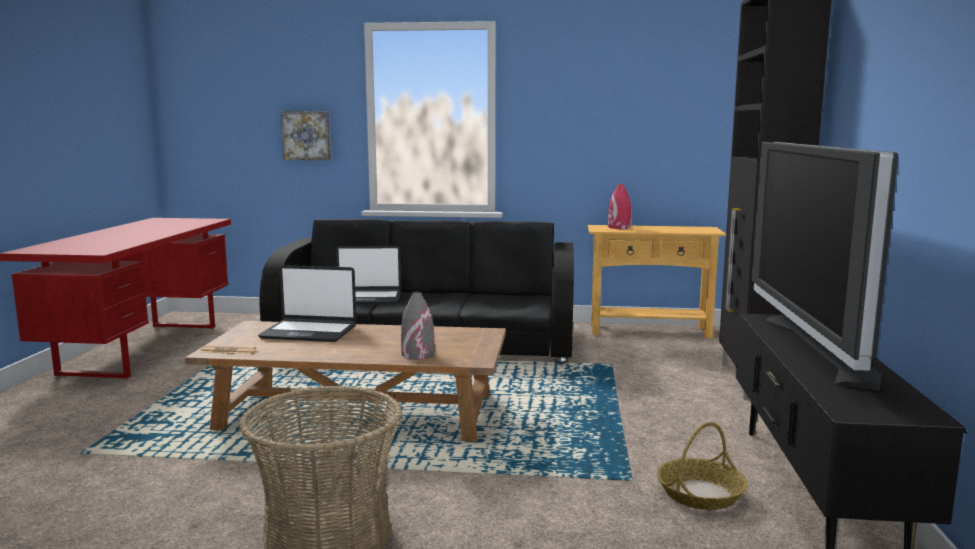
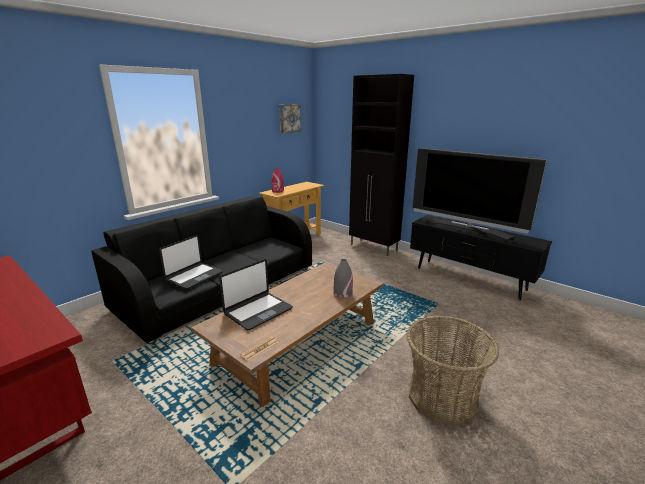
camera: 55 degrees left, 10 degrees up
picture [281,111,331,160] -> picture moved to [279,104,301,133]
basket [657,422,748,510] -> none

